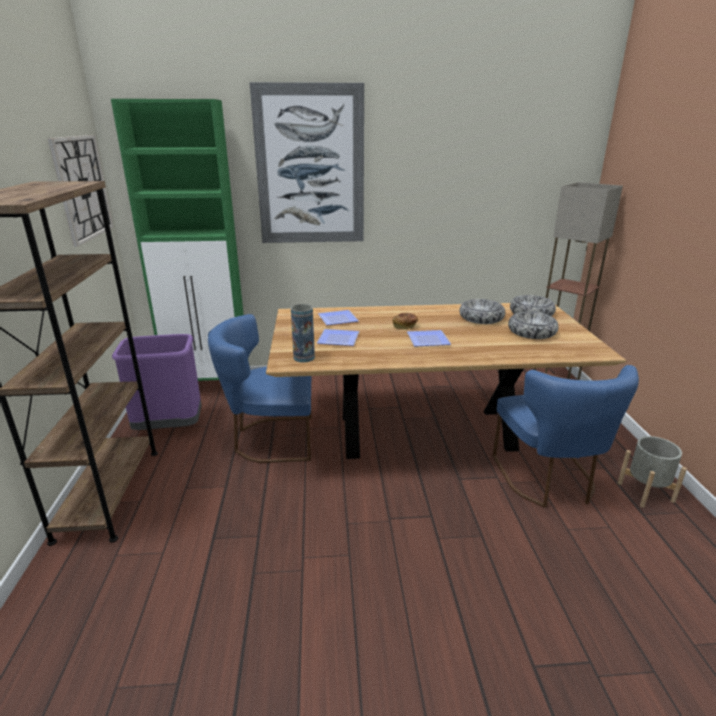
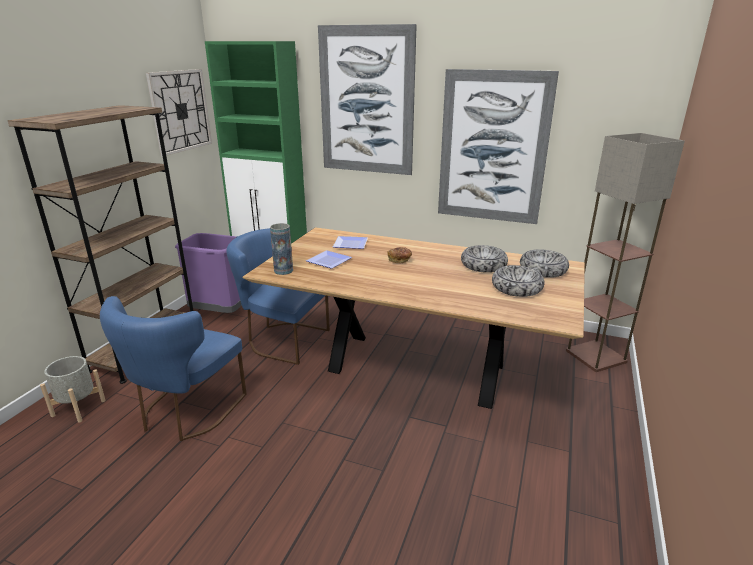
camera: 25 degrees right, 0 degrees up
plate [407,330,451,346] -> none
blue chair [492,365,639,508] -> blue chair moved to [100,296,247,441]
grey planter [618,436,687,507] -> grey planter moved to [40,356,106,423]
none -> picture [438,69,559,224]

